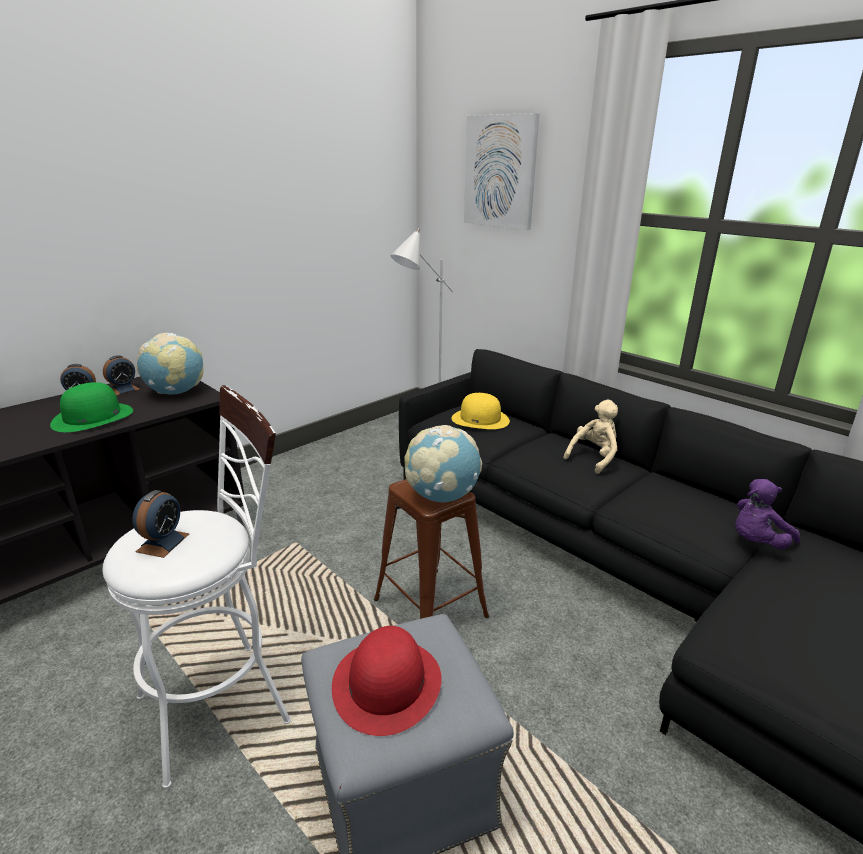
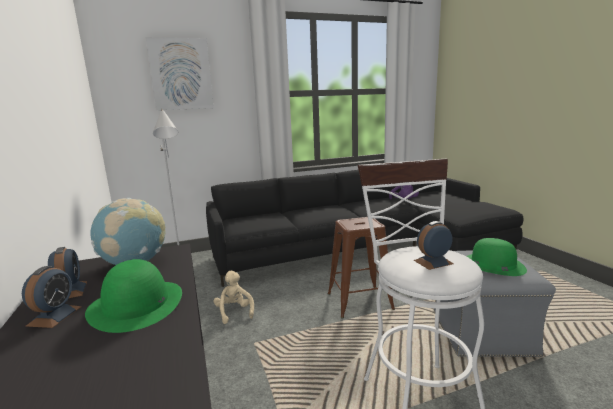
camera: 65 degrees left, 10 degrees down
alarm clock [132,490,189,558] -> alarm clock turned 60 degrees counterclockwise [414,221,454,270]
red hat [332,626,442,736] -> green hat [466,238,527,276]
globe [404,425,482,503] -> none
yellow hat [452,393,510,429] -> none
beige plush toy [564,400,618,474] -> beige plush toy moved to [214,271,254,324]

